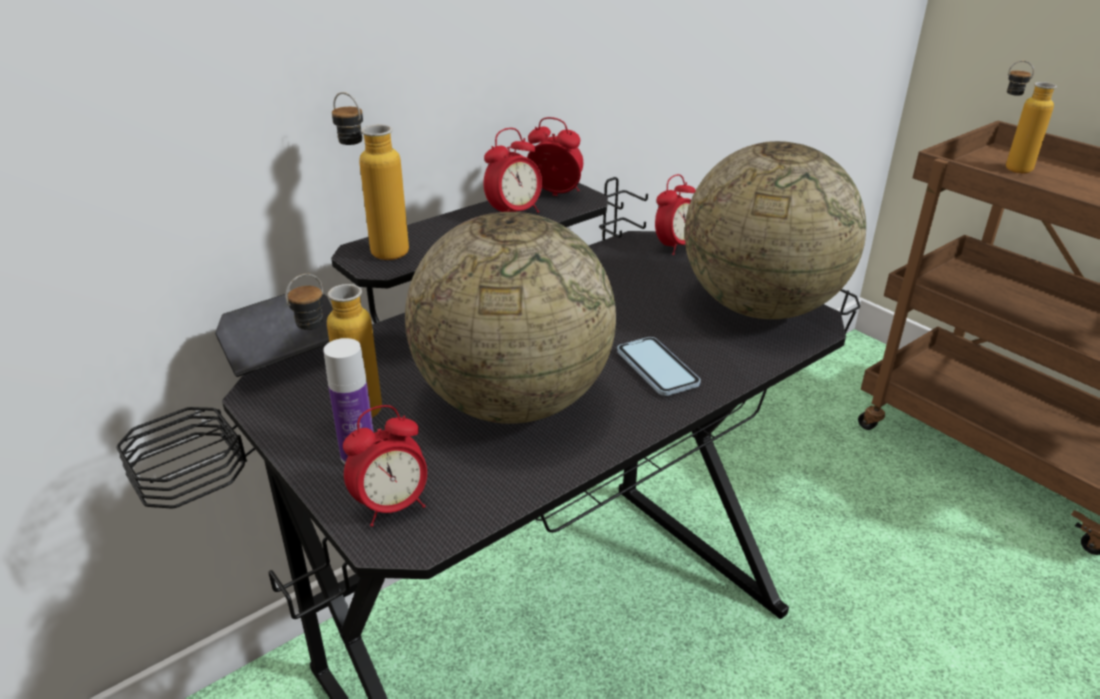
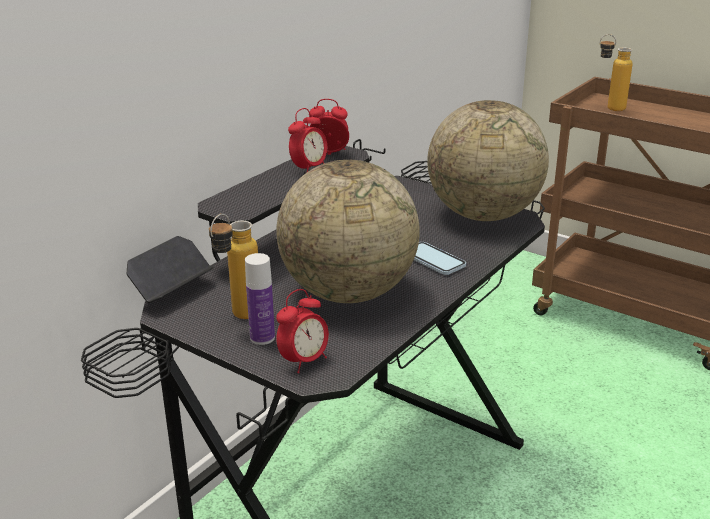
camera: 15 degrees left, 5 degrees down
bottle [332,92,409,260] -> none
alarm clock [655,174,696,255] -> none

